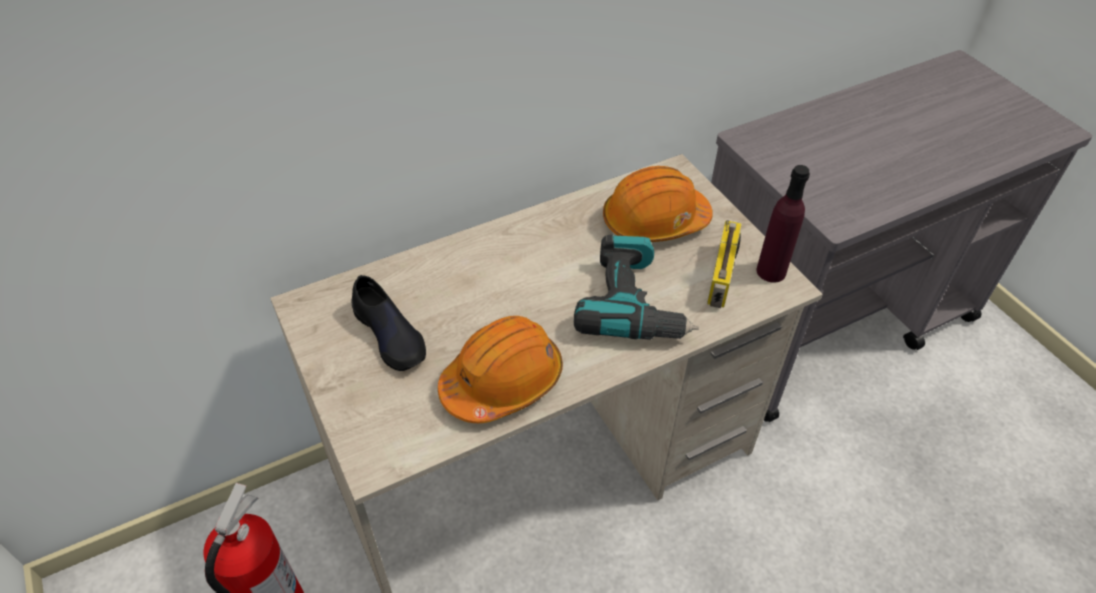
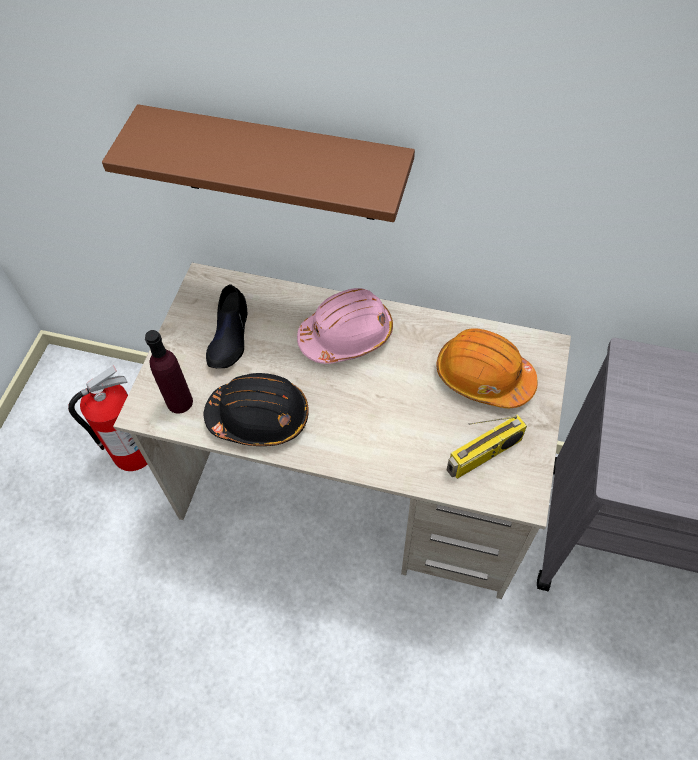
camera: 45 degrees right, 10 degrees up
orange hard hat [438,316,563,423] -> black hard hat [204,373,309,446]
power drill [574,235,699,340] -> none
purple bottle [757,165,810,283] -> purple bottle moved to [145,330,193,414]
none -> brown shelf [102,104,415,222]
none -> pink hard hat [297,288,393,364]

